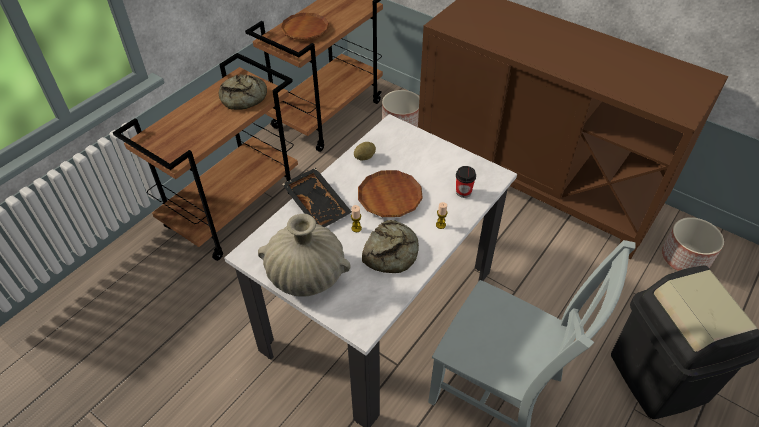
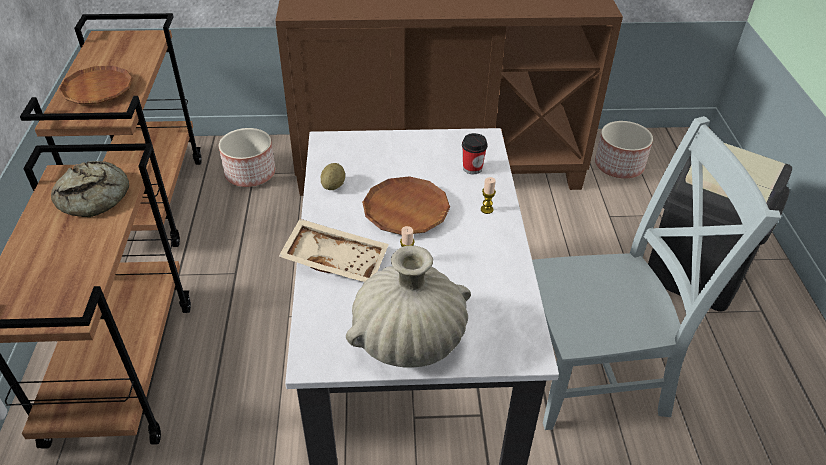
camera: 40 degrees left, 5 degrees down
black tray [282,168,352,227] -> beige tray [278,219,389,282]
bread [362,220,419,273] -> none

